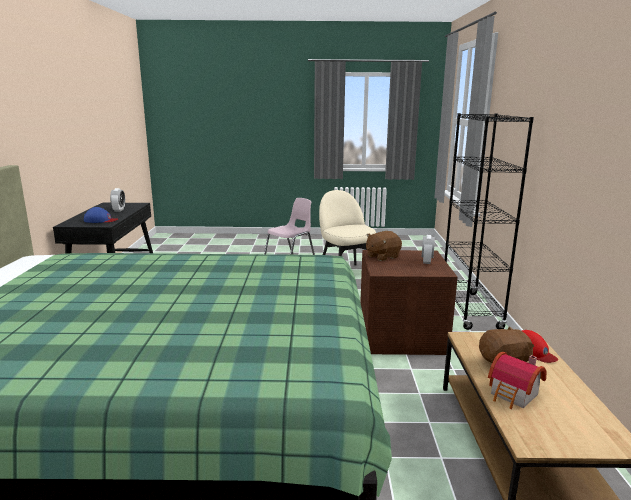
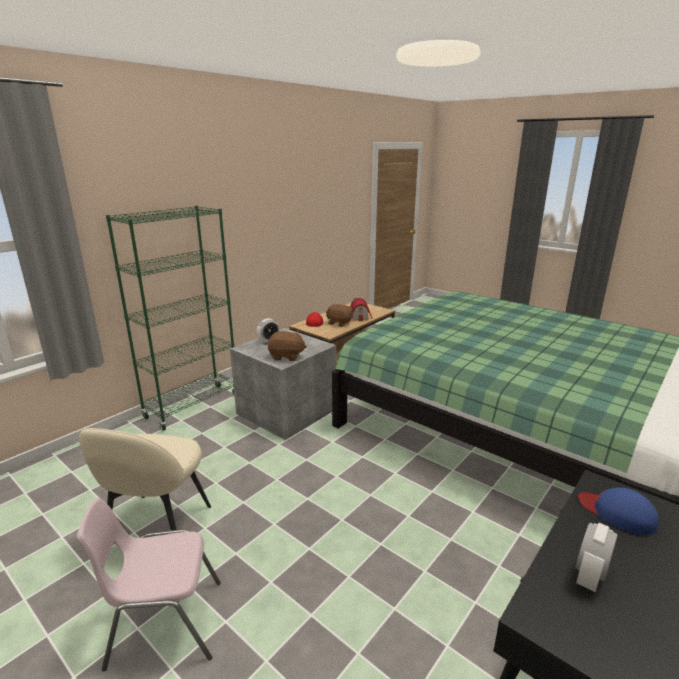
camera: 140 degrees left, 5 degrees up
brown storage box [360,250,458,355] -> grey storage box [230,328,336,440]
black bookcase [445,113,534,330] -> green bookcase [106,206,234,431]

